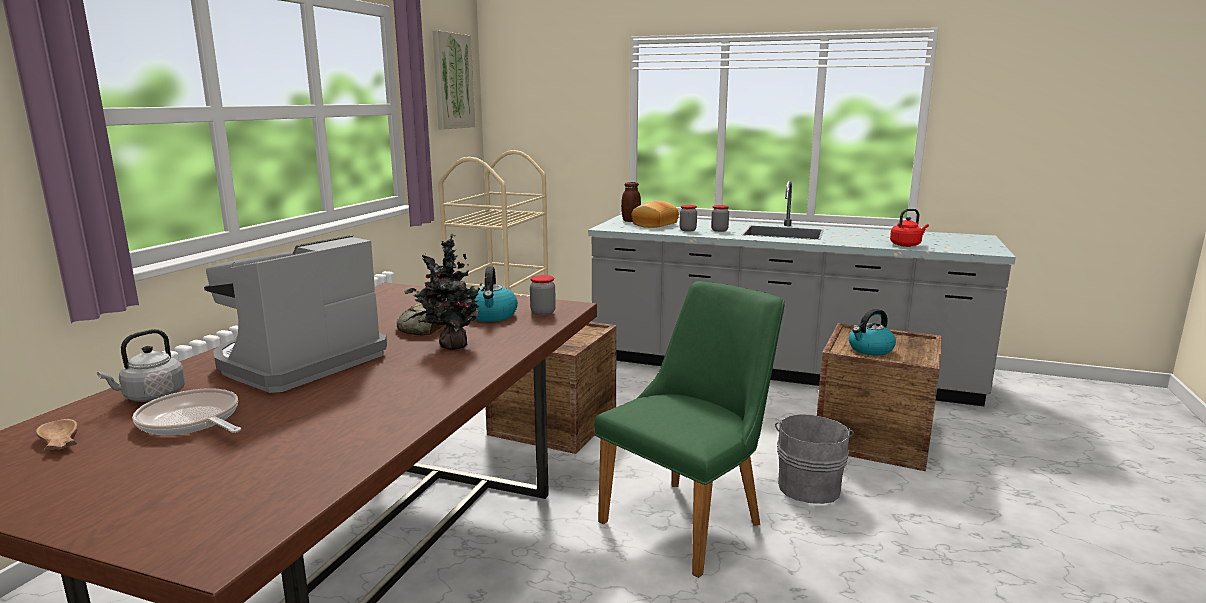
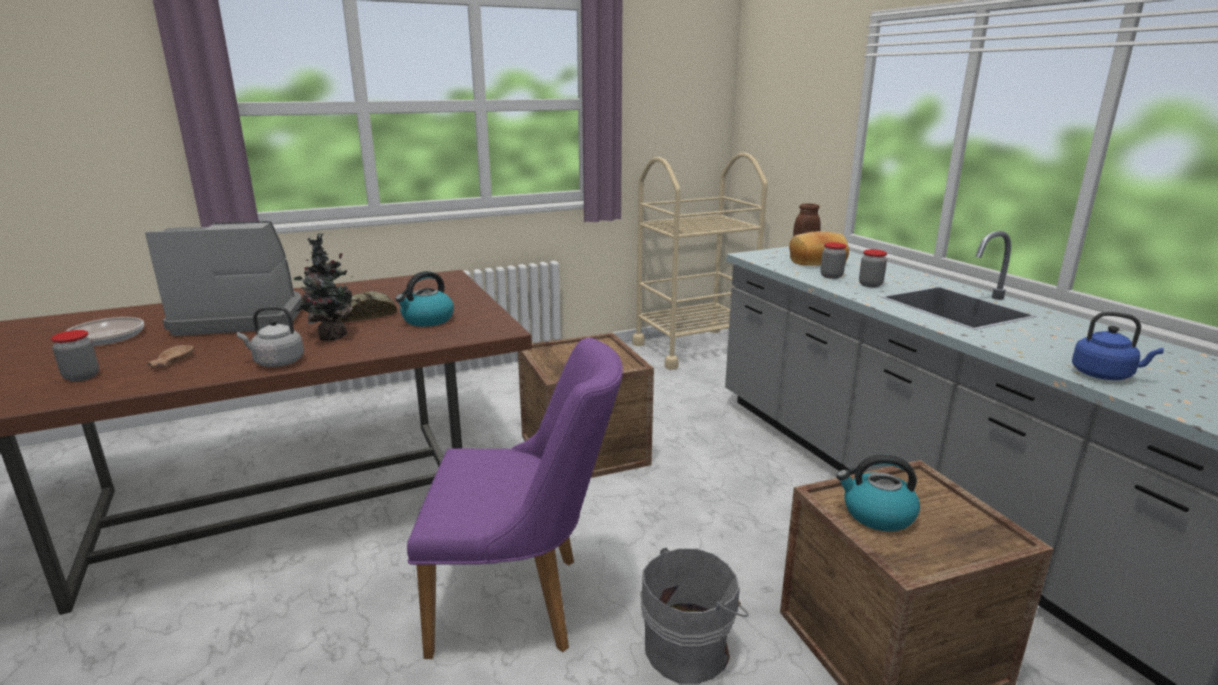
camera: 45 degrees right, 5 degrees up
brown bowl [36,419,78,451] -> brown bowl moved to [147,345,193,368]
grey kettle [97,329,185,402] -> grey kettle moved to [237,306,304,367]
picture [433,30,475,130] -> none
jar [530,275,556,315] -> jar moved to [51,330,99,382]
green chair [594,281,785,578] -> purple chair [407,338,623,659]
red kettle [890,209,929,247] -> blue kettle [1072,312,1164,380]

